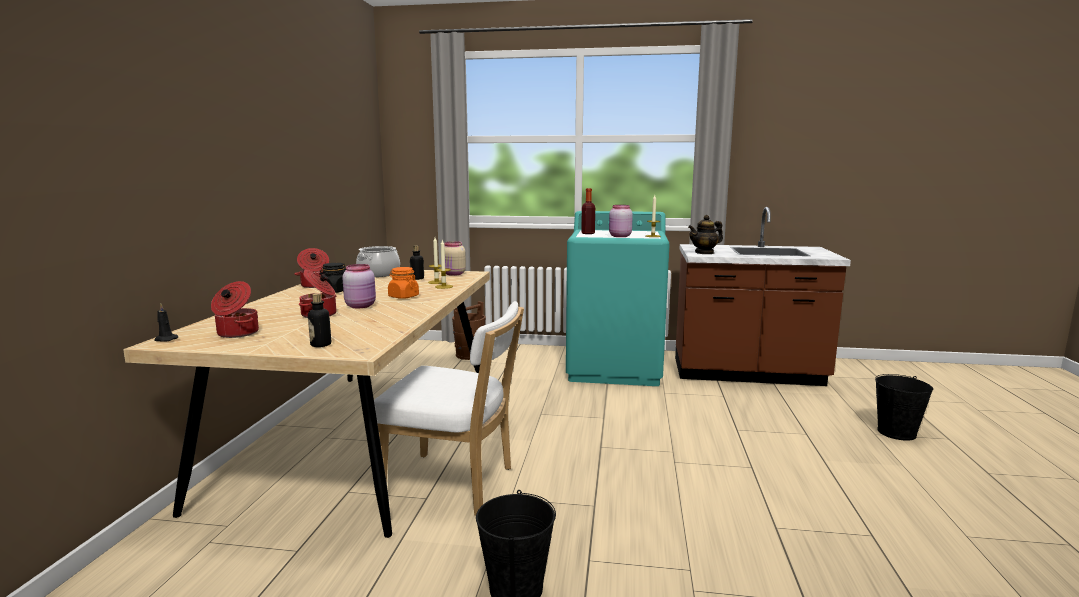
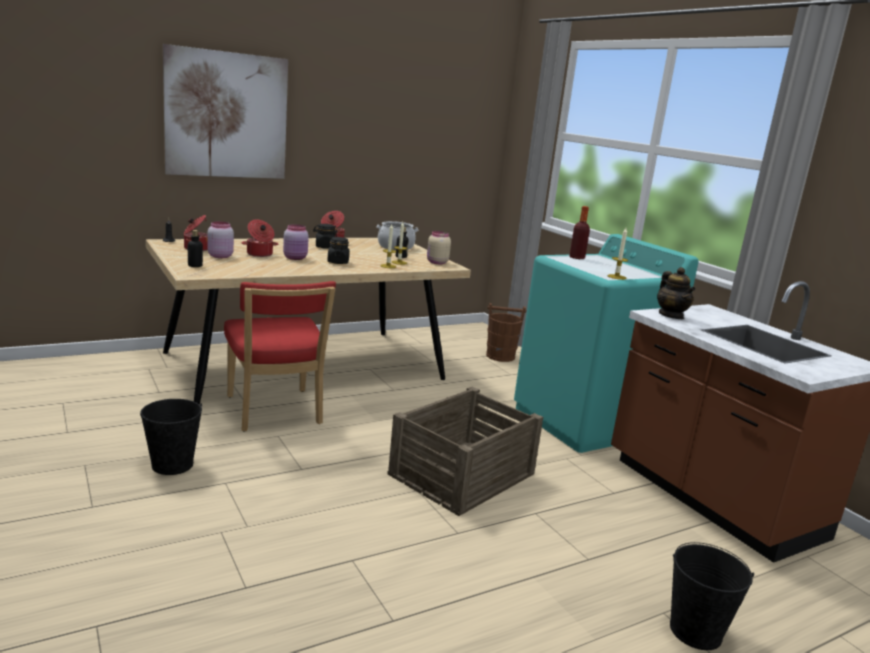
camera: 50 degrees right, 5 degrees up
white chair [374,301,524,516] -> red chair [224,281,336,432]
orange jar [388,267,419,299] -> black jar [327,237,349,264]
pink jar [609,205,633,237] -> pink jar moved to [207,222,234,258]
teapot [688,215,723,254] -> teapot turned 135 degrees counterclockwise [657,267,696,319]
none -> picture [163,44,288,179]
none -> crate [387,387,543,516]

